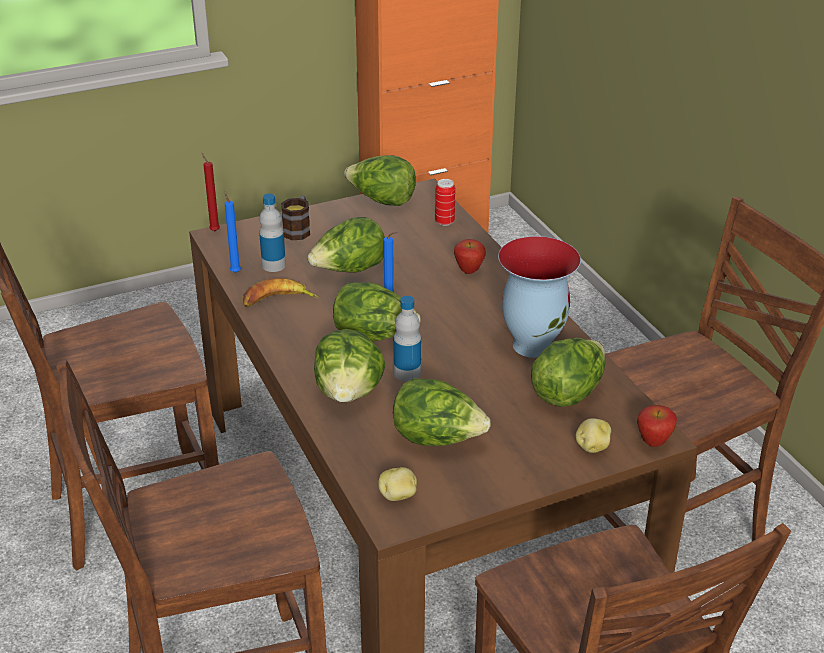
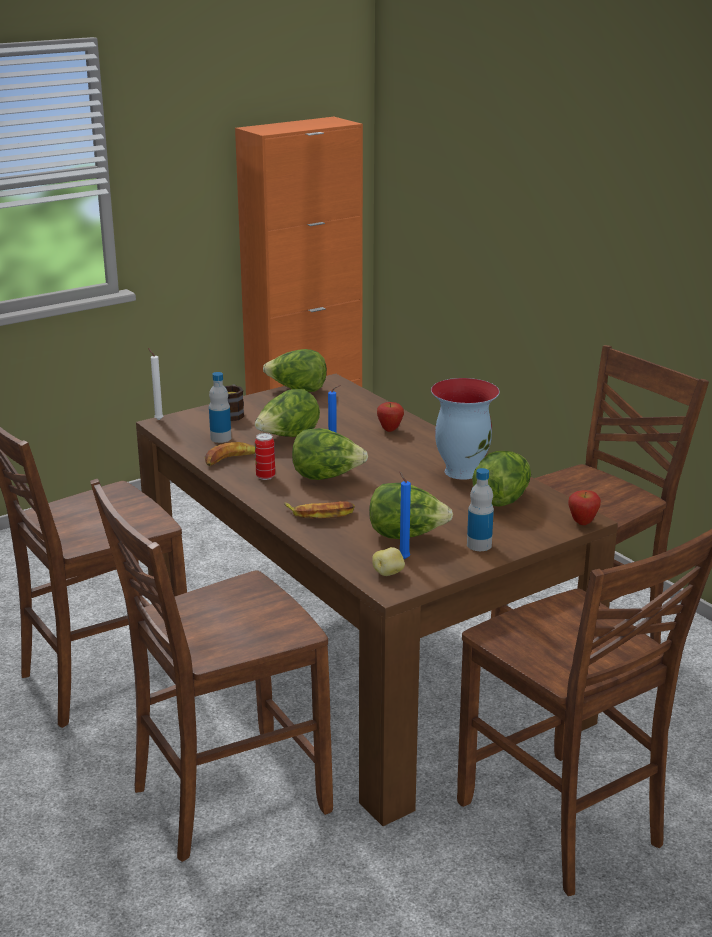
camera: 10 degrees left, 10 degrees down
red candle [202,153,220,231] -> white candle [148,348,163,420]
blue candle [224,191,241,273] -> blue candle moved to [399,471,411,559]
lettuce [314,329,386,403] -> banana [284,501,355,519]
bottle [394,296,421,382] -> bottle moved to [467,468,494,551]
can [435,179,455,226] -> can moved to [255,433,275,480]
potato [575,418,611,453] -> none

